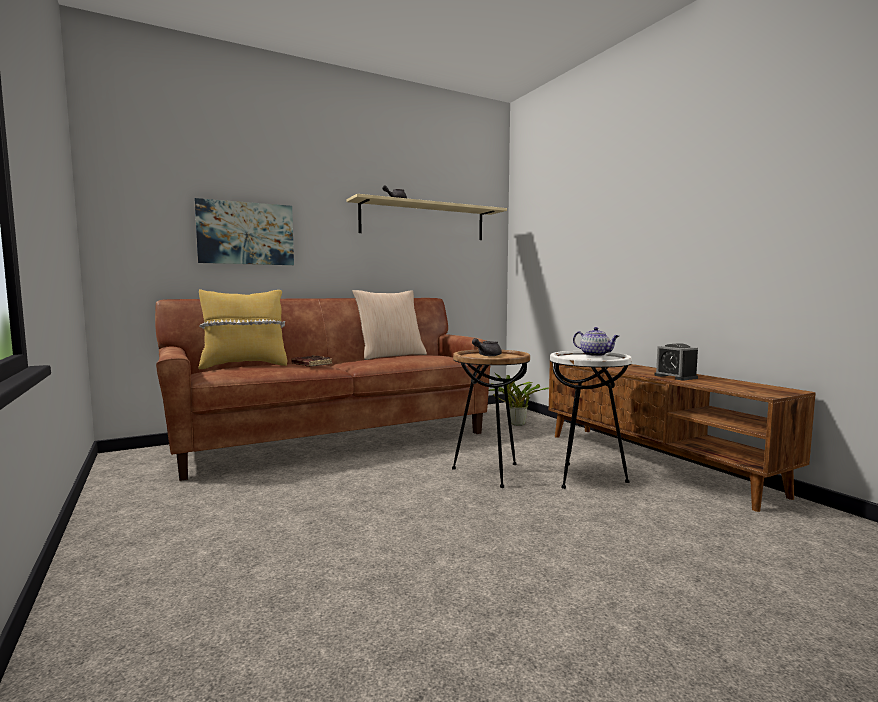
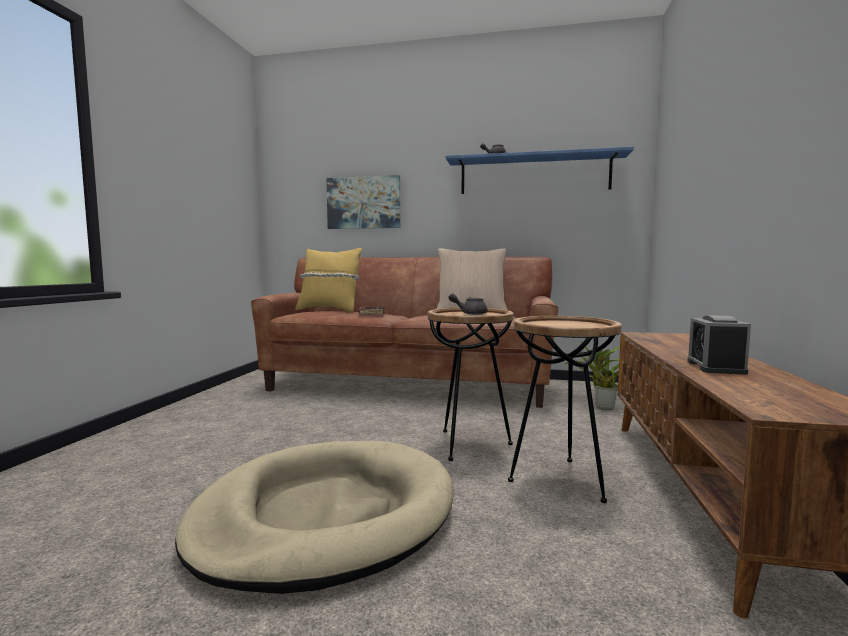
camera: 40 degrees right, 0 degrees up
beige shelf [346,194,507,240] -> blue shelf [446,147,634,194]
white side table [550,351,632,489] -> brown side table [508,316,622,503]
teapot [573,327,619,356] -> none
none -> beige dog bed [175,441,454,594]

